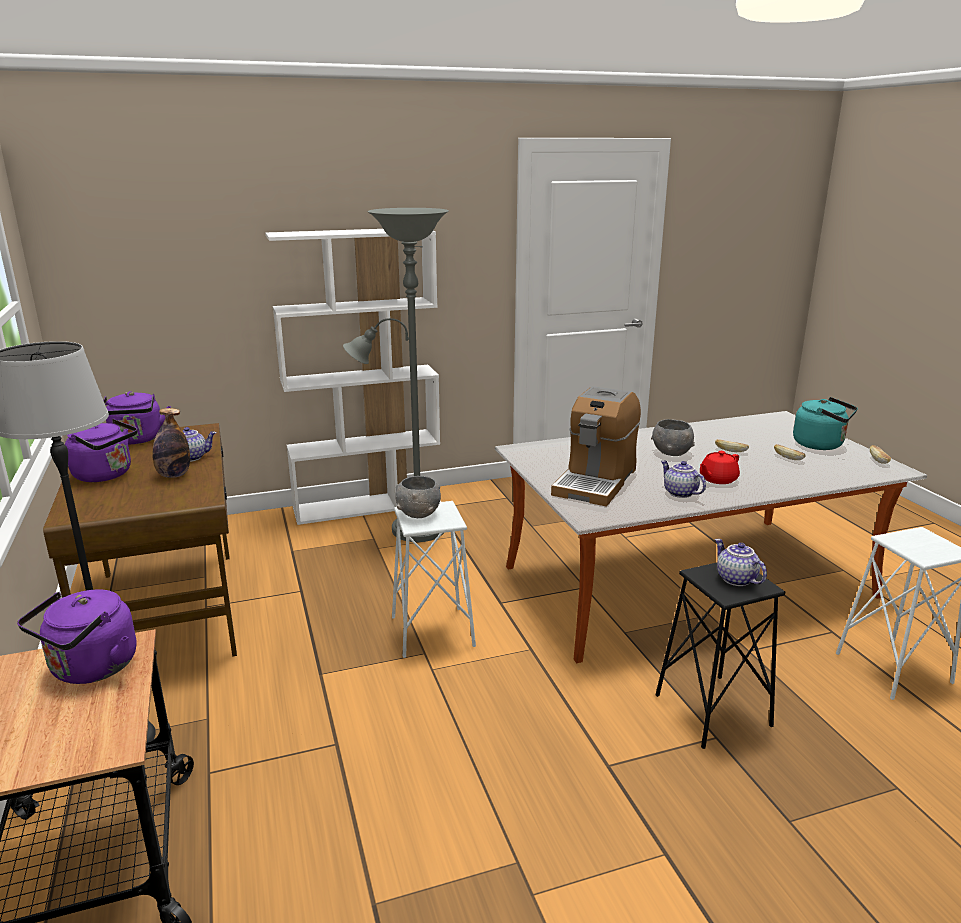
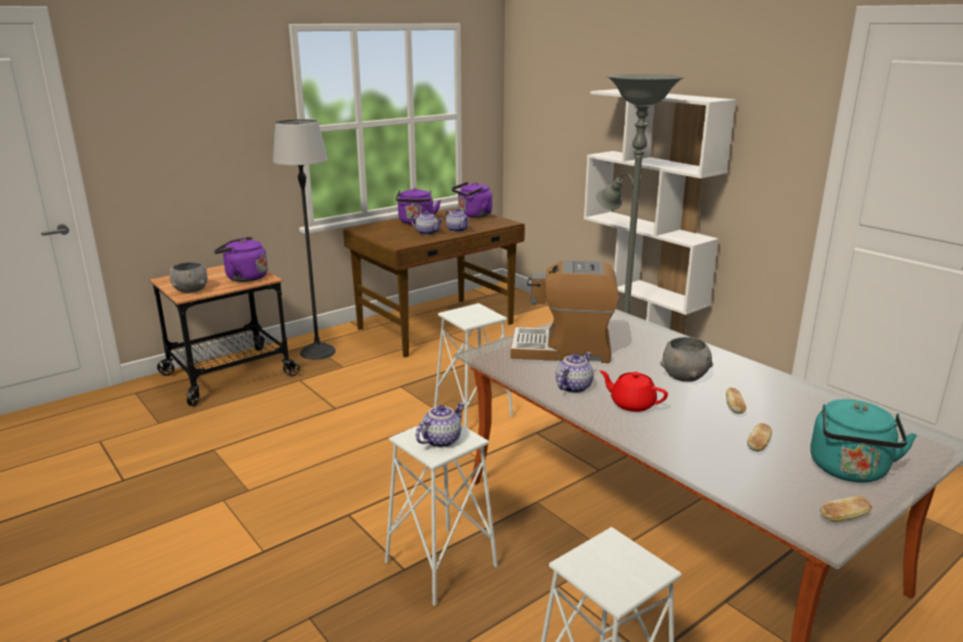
camera: 70 degrees right, 0 degrees up
bottle [152,408,190,478] -> teapot [411,211,443,235]
grey bowl [395,476,441,518] -> grey bowl moved to [169,262,208,293]
black stool [655,563,785,749] -> white stool [385,425,498,606]

